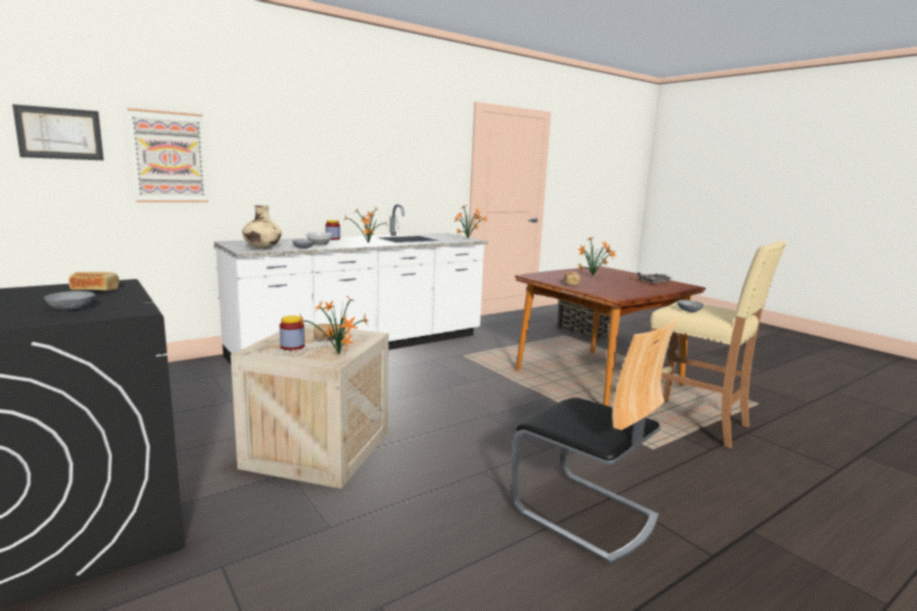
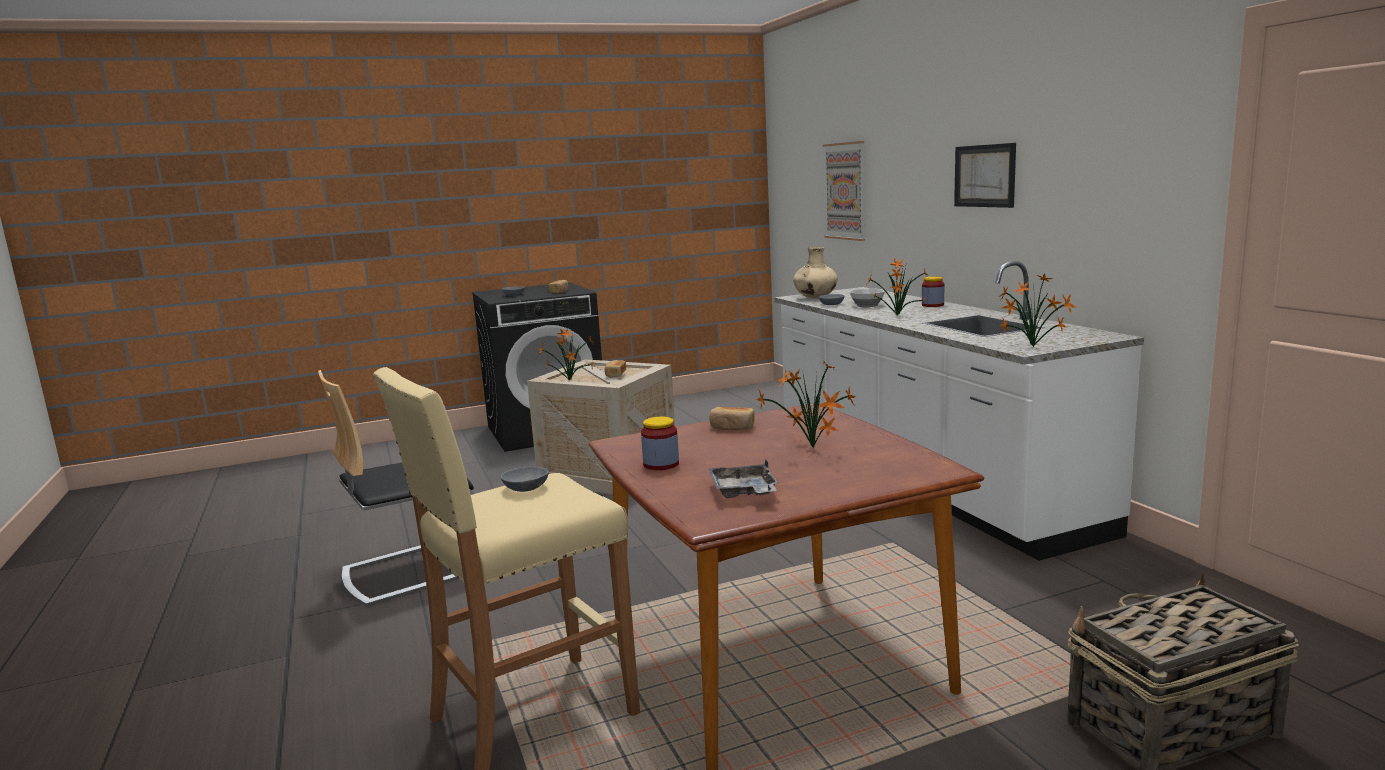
camera: 105 degrees right, 0 degrees up
picture [12,104,104,160] -> picture moved to [954,143,1016,208]
jar [280,316,305,350] -> jar moved to [641,417,679,470]

